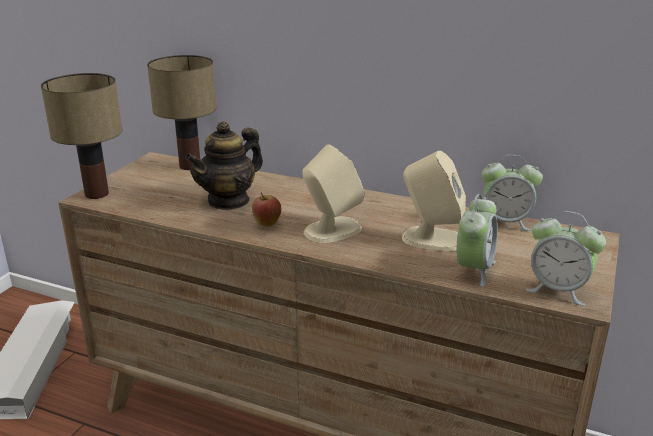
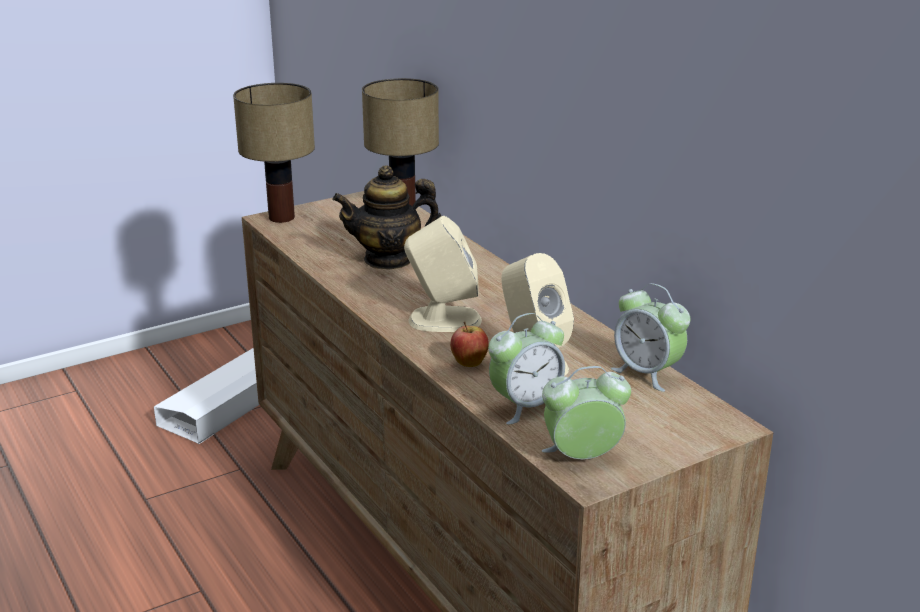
camera: 35 degrees right, 0 degrees up
apple [252,192,281,227] -> apple moved to [450,321,489,367]
alarm clock [526,211,606,306] -> alarm clock turned 105 degrees clockwise [542,366,631,459]

